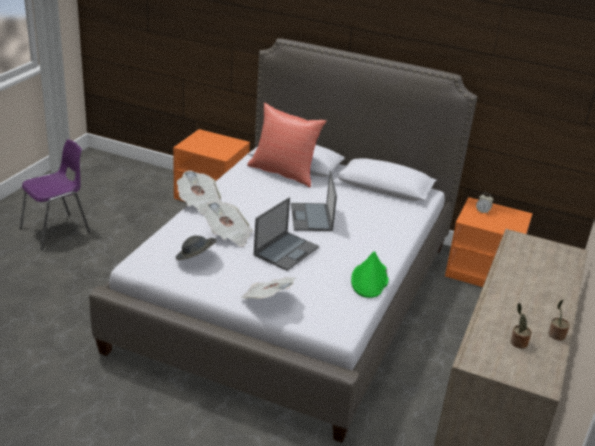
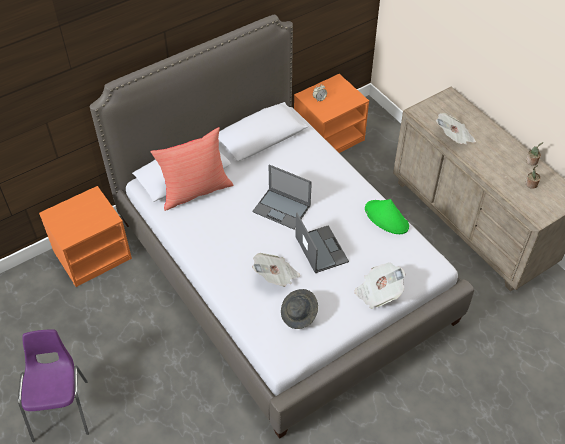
camera: 55 degrees left, 20 degrees up
newspaper [177,171,223,215] -> newspaper moved to [436,113,476,145]

